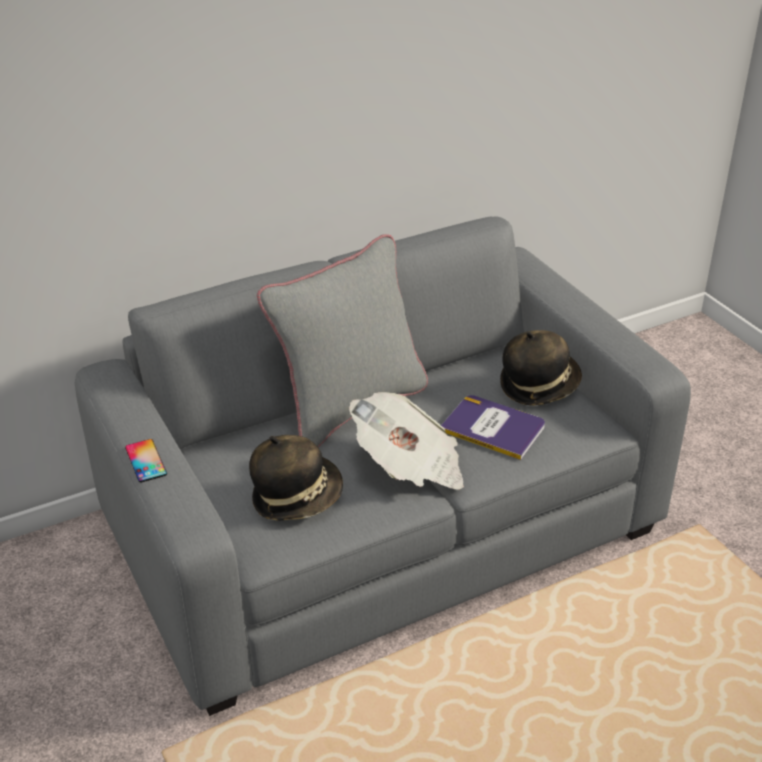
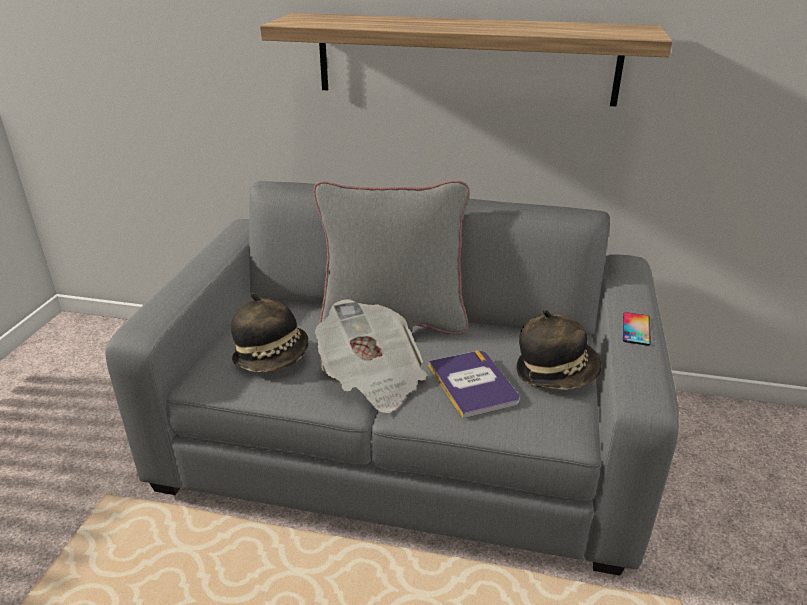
camera: 40 degrees right, 5 degrees down
phone [125,439,167,483] -> phone moved to [623,312,651,346]
none -> shelf [260,13,672,107]

